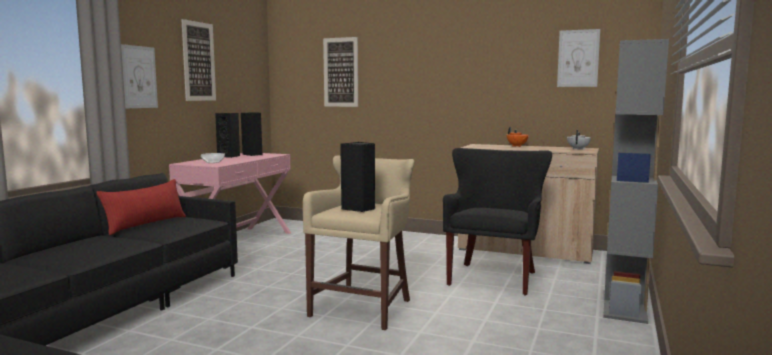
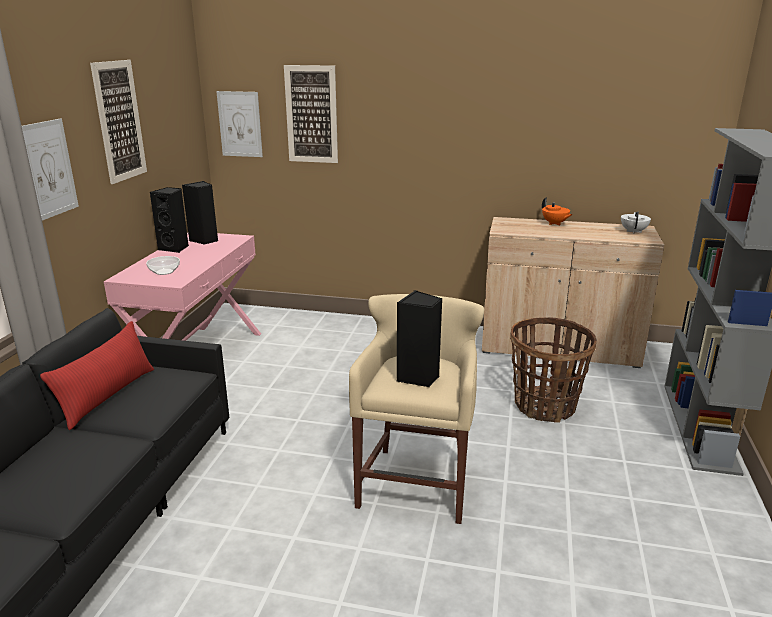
camera: 10 degrees left, 15 degrees up
black armchair [443,148,552,295] -> basket [510,317,597,423]
picture [557,29,600,87] -> picture moved to [216,91,263,157]

